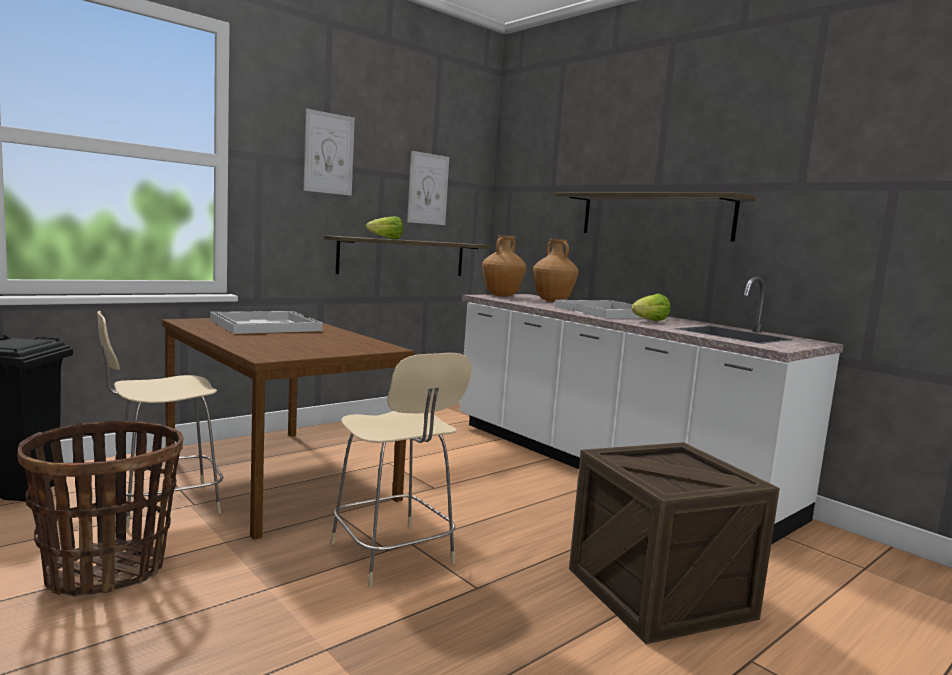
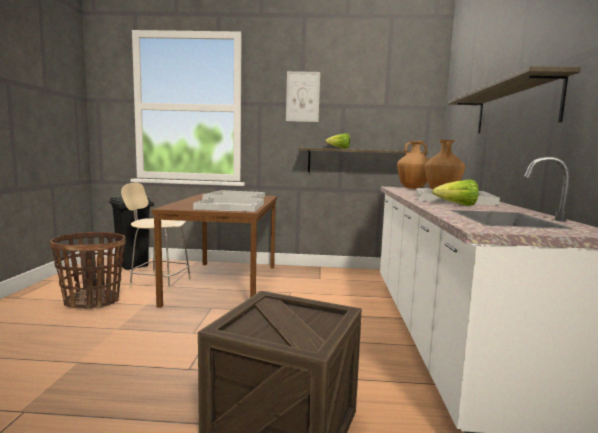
camera: 45 degrees right, 0 degrees up
beige chair [330,353,472,587] -> none
picture [407,151,449,225] -> none
none -> white tray [193,197,264,212]

